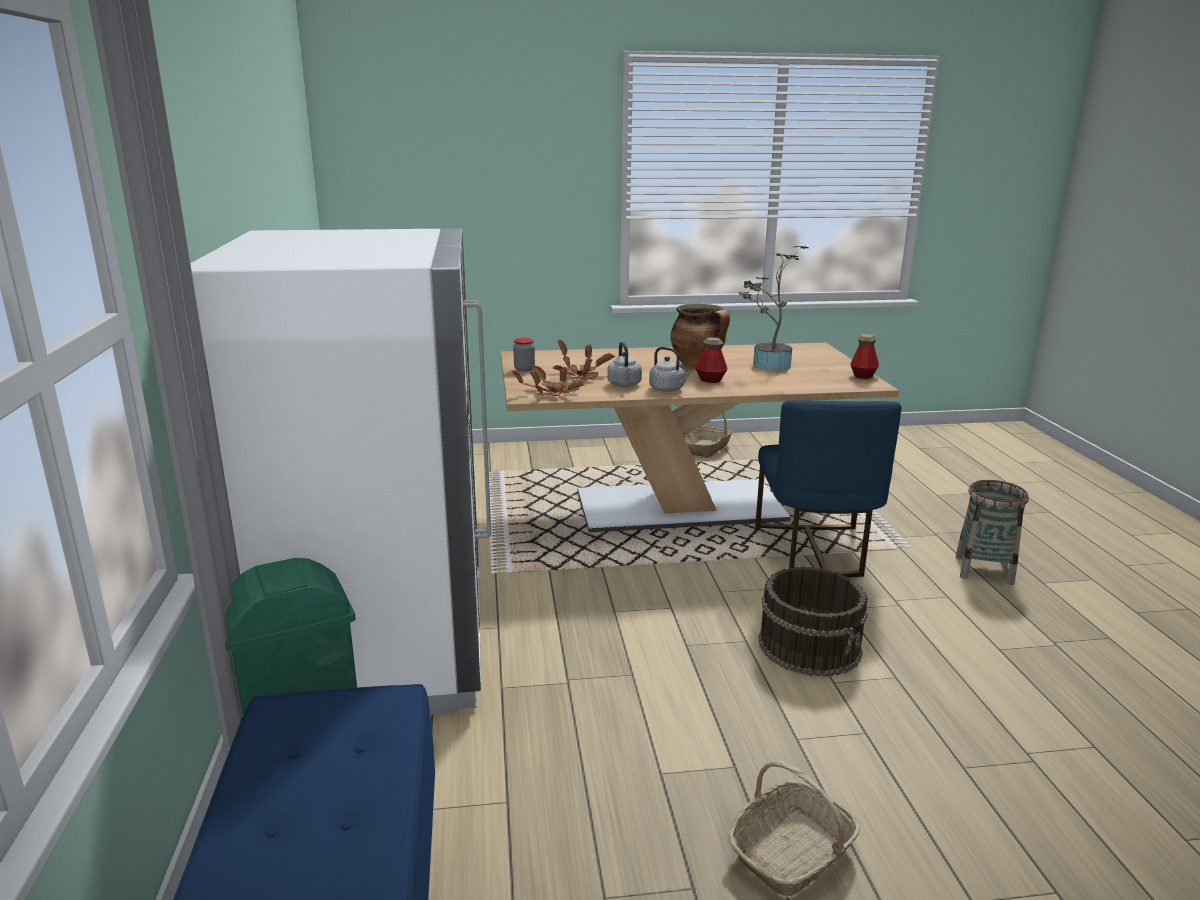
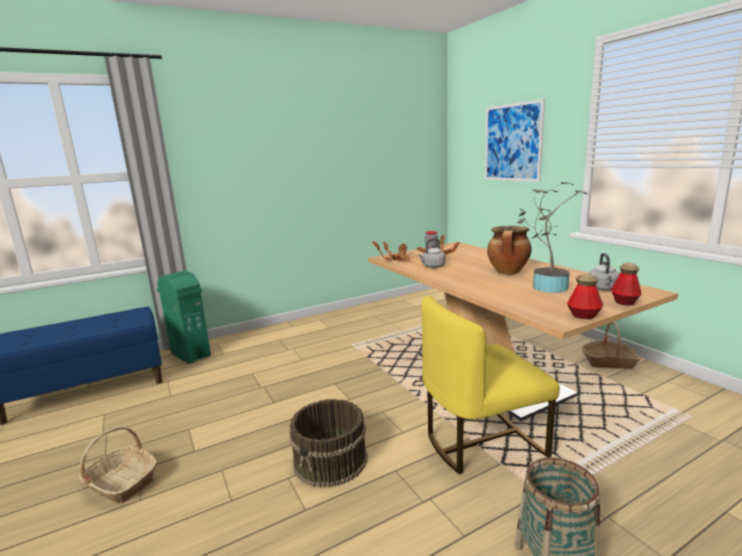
camera: 70 degrees right, 5 degrees down
white fridge [190,228,491,715] -> none
grey kettle [649,347,691,392] -> grey kettle moved to [589,253,620,291]
bottle [695,337,727,383] -> bottle moved to [611,263,642,306]
blue chair [755,400,902,578] -> yellow chair [421,295,560,475]
none -> picture [485,99,545,182]

